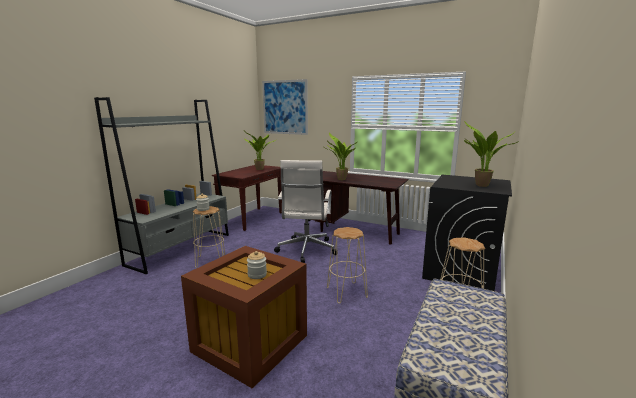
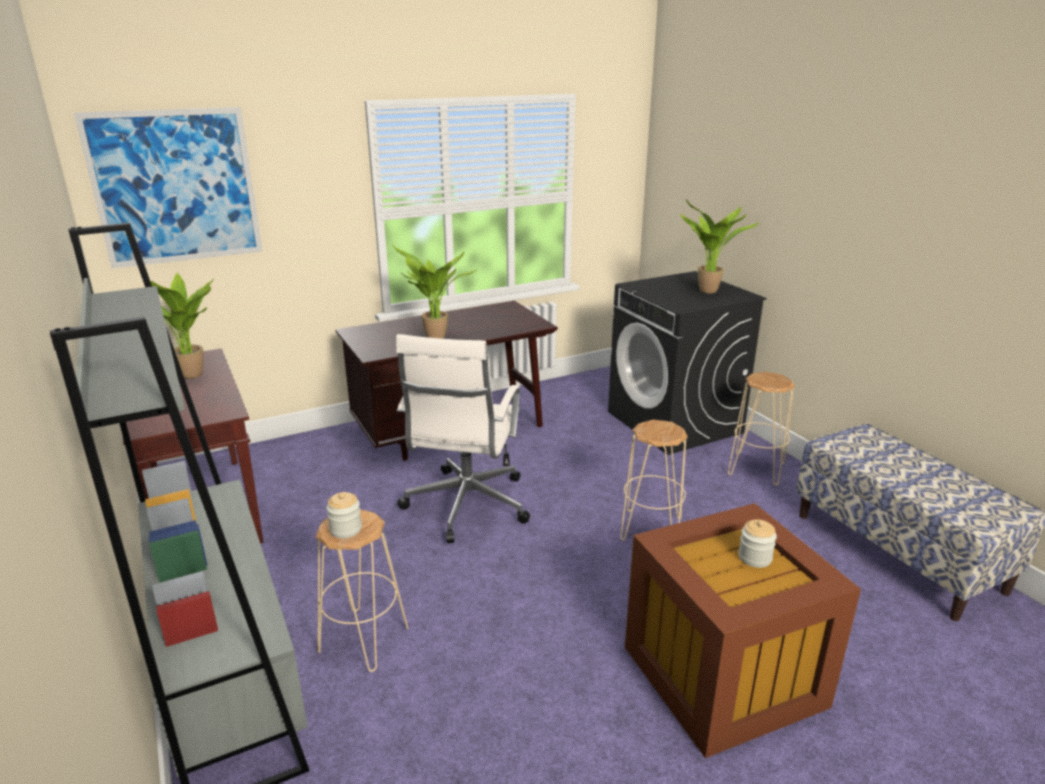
camera: 55 degrees left, 10 degrees up
white office chair [274,160,338,263] -> white office chair turned 60 degrees clockwise [396,334,530,543]

